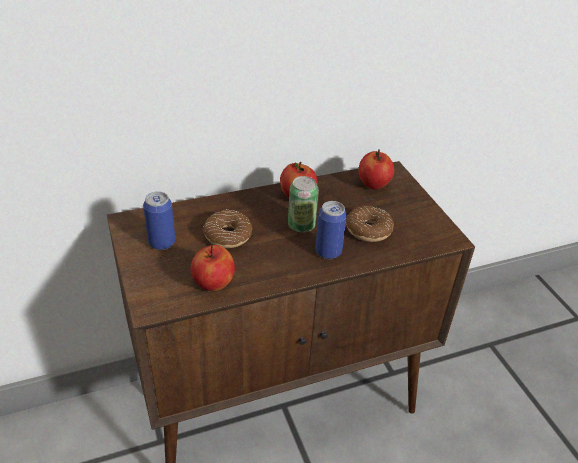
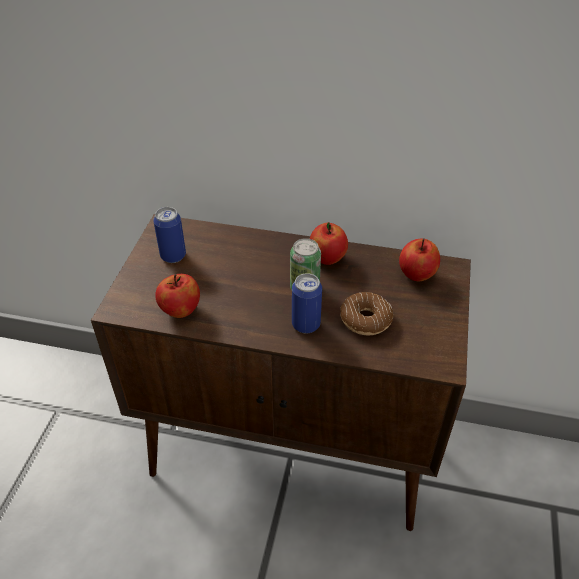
camera: 35 degrees right, 5 degrees up
donut [203,210,252,248] -> none

